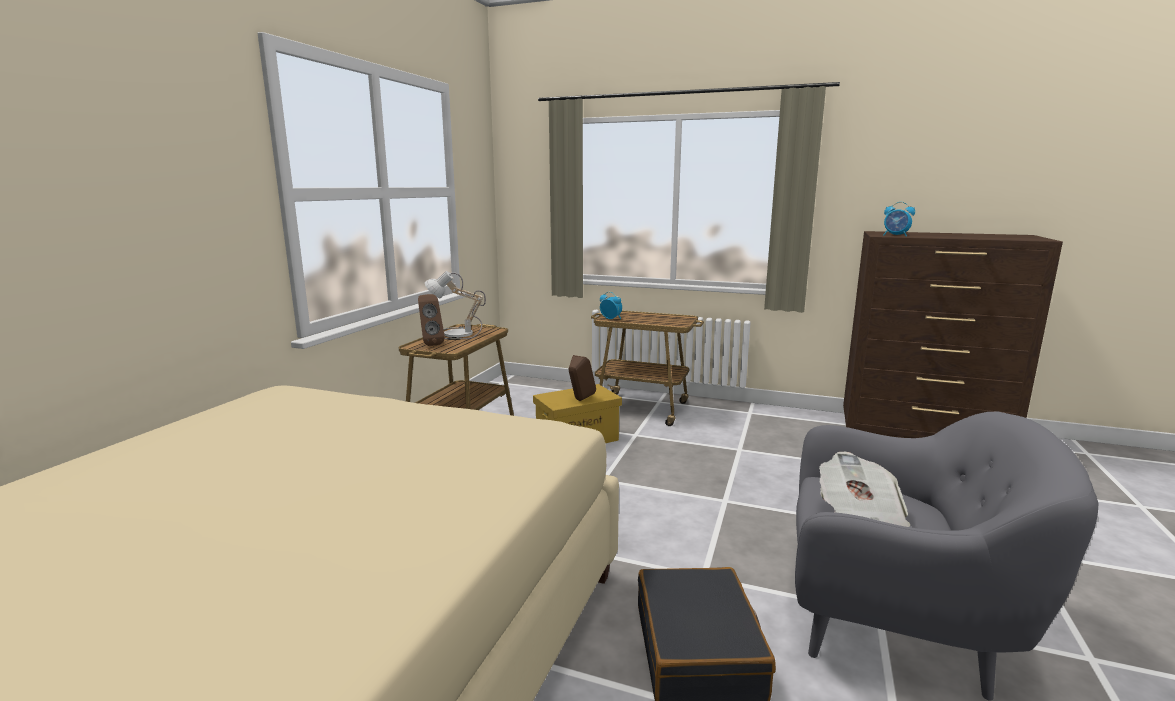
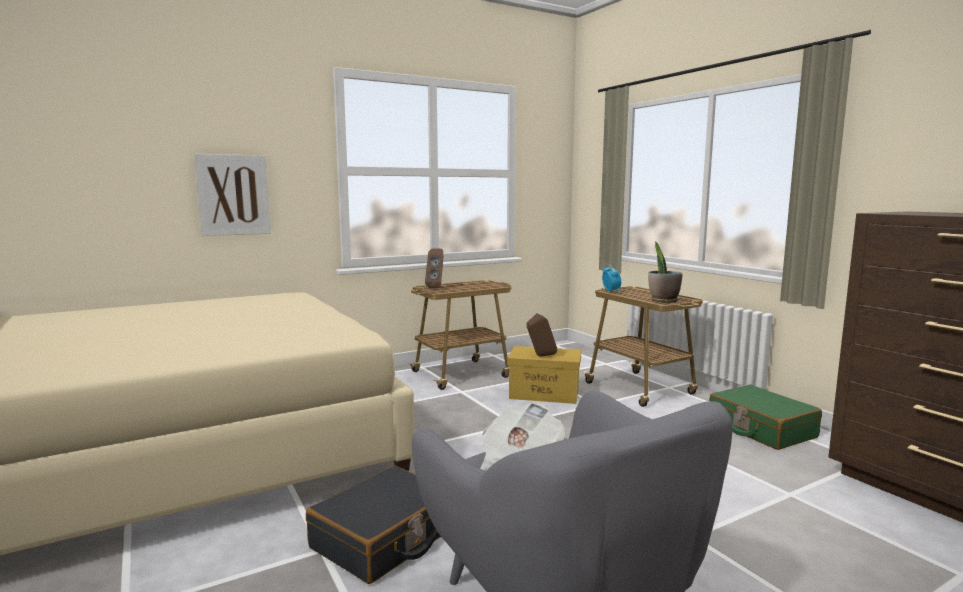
camera: 40 degrees right, 5 degrees down
table lamp [425,271,486,340] -> none
alarm clock [884,202,915,236] -> none
none -> picture [194,154,271,236]
none -> potted plant [648,242,683,303]
none -> green suitcase [709,385,822,450]

